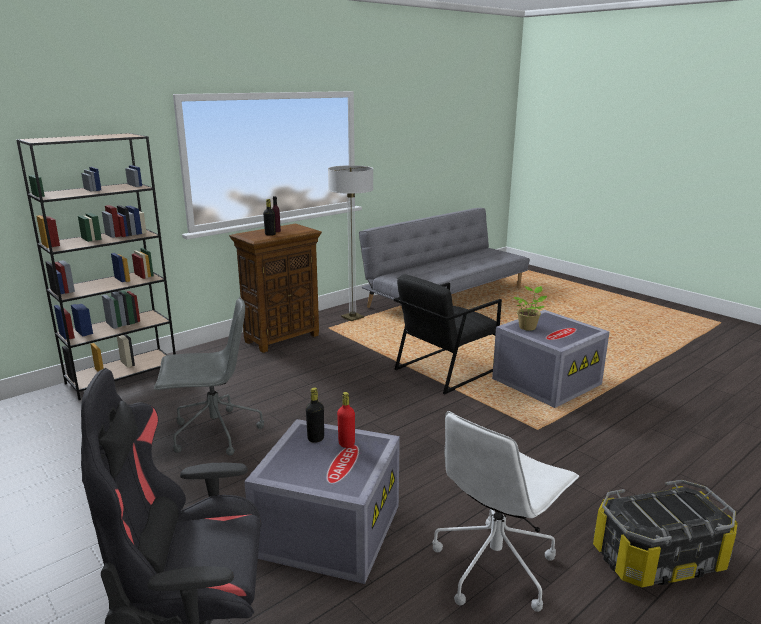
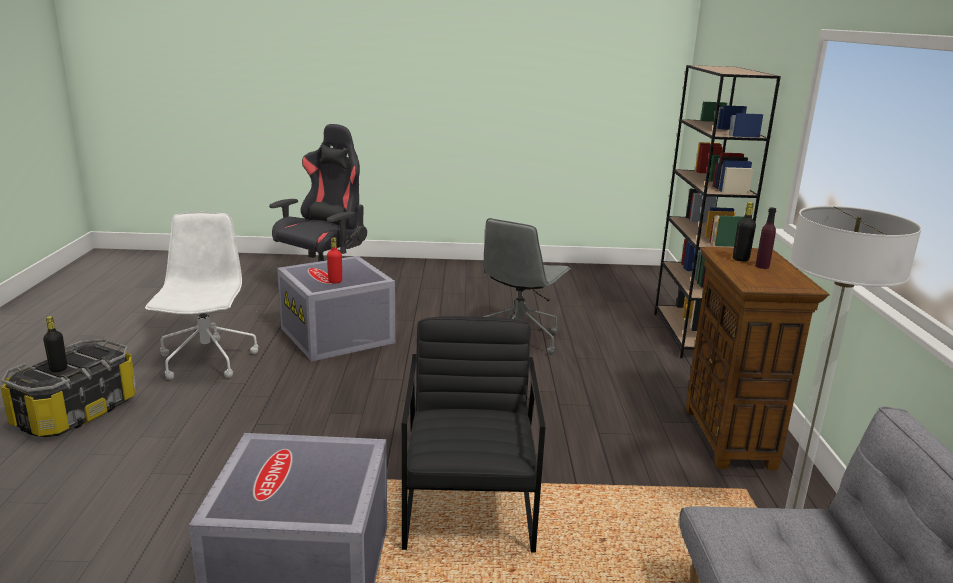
camera: 130 degrees right, 0 degrees up
black bottle [306,387,324,443] -> black bottle moved to [43,316,67,372]
potted plant [514,286,547,331] -> none

